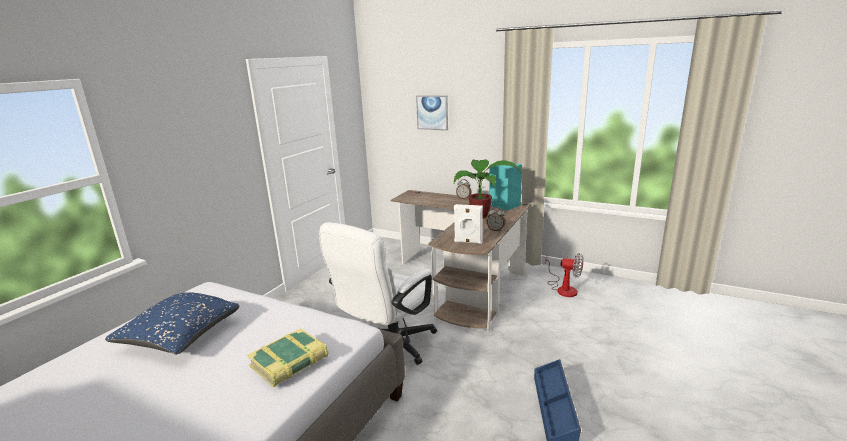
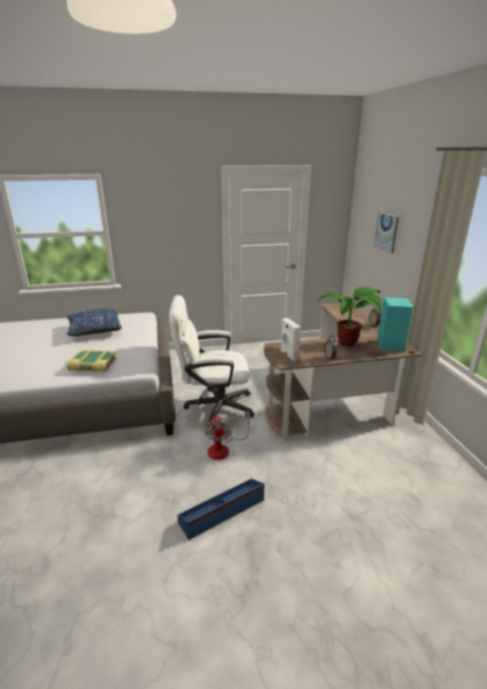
camera: 50 degrees right, 5 degrees up
fan [545,253,583,297] -> fan moved to [205,411,250,460]

